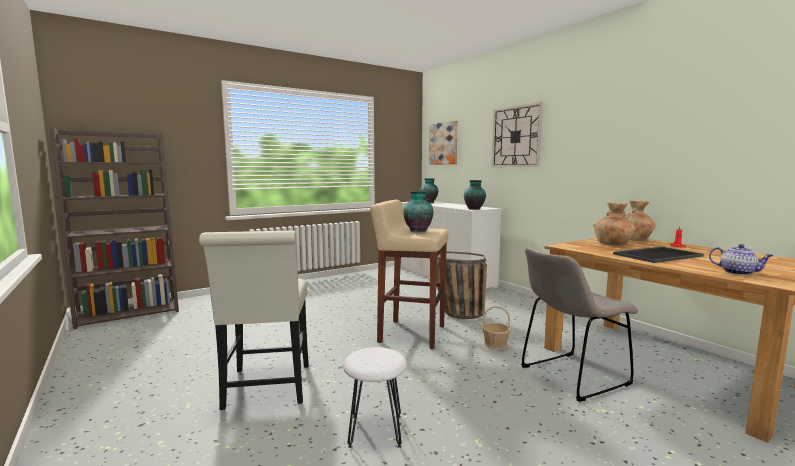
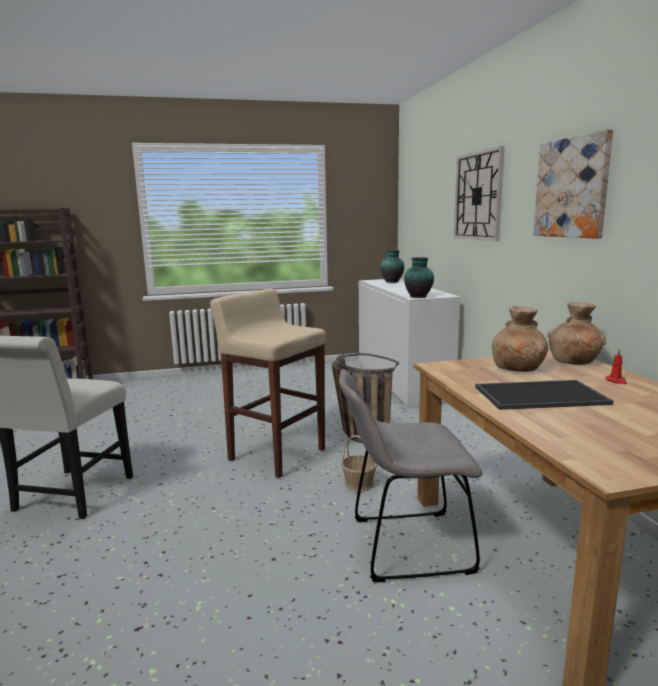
camera: 20 degrees right, 5 degrees up
white stool [343,347,407,448] -> none
vase [403,191,433,232] -> none
picture [429,121,458,165] -> picture moved to [534,129,613,239]
teapot [709,244,774,275] -> none

